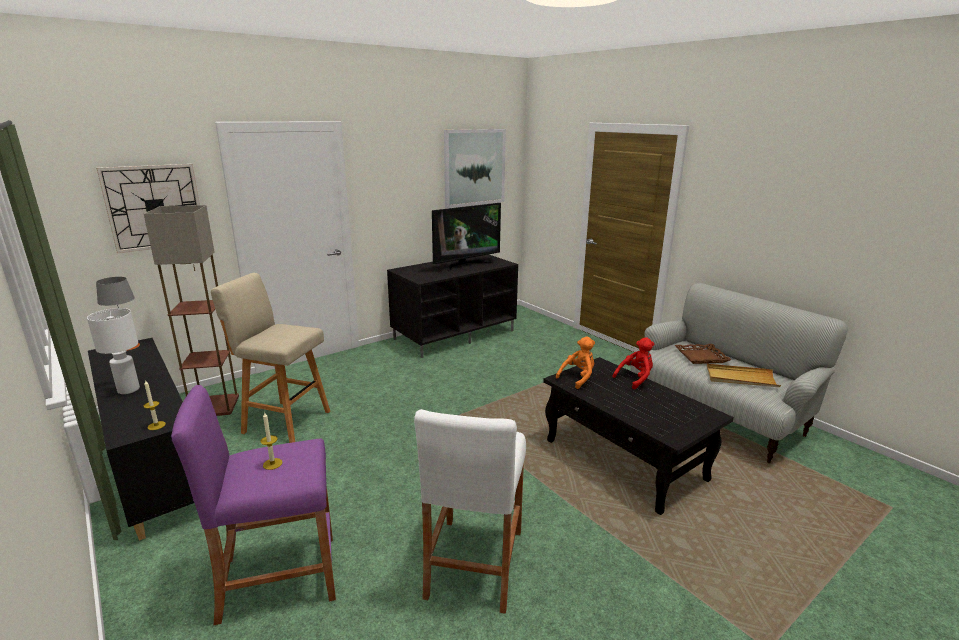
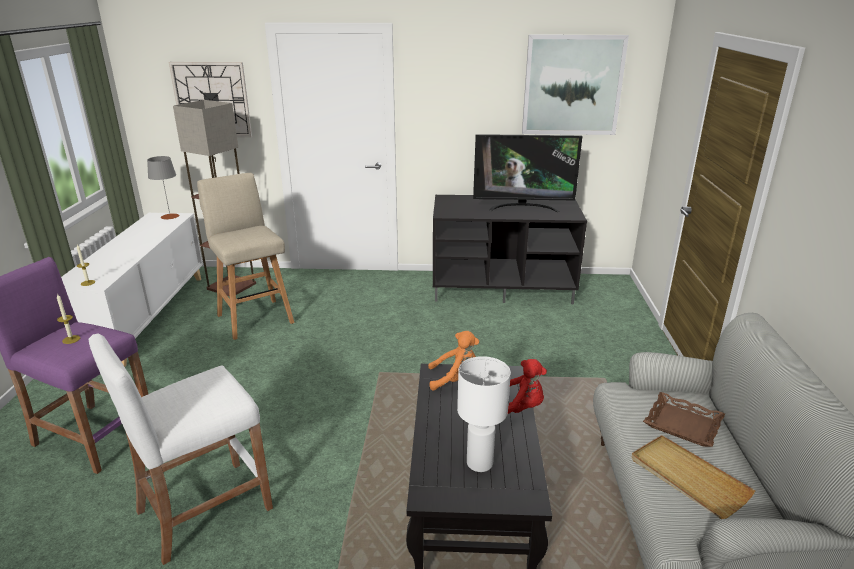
camera: 40 degrees right, 5 degrees up
white table lamp [87,308,140,394] -> white table lamp moved to [457,356,511,472]
black cabinet [88,338,194,541] -> white cabinet [61,213,203,367]

